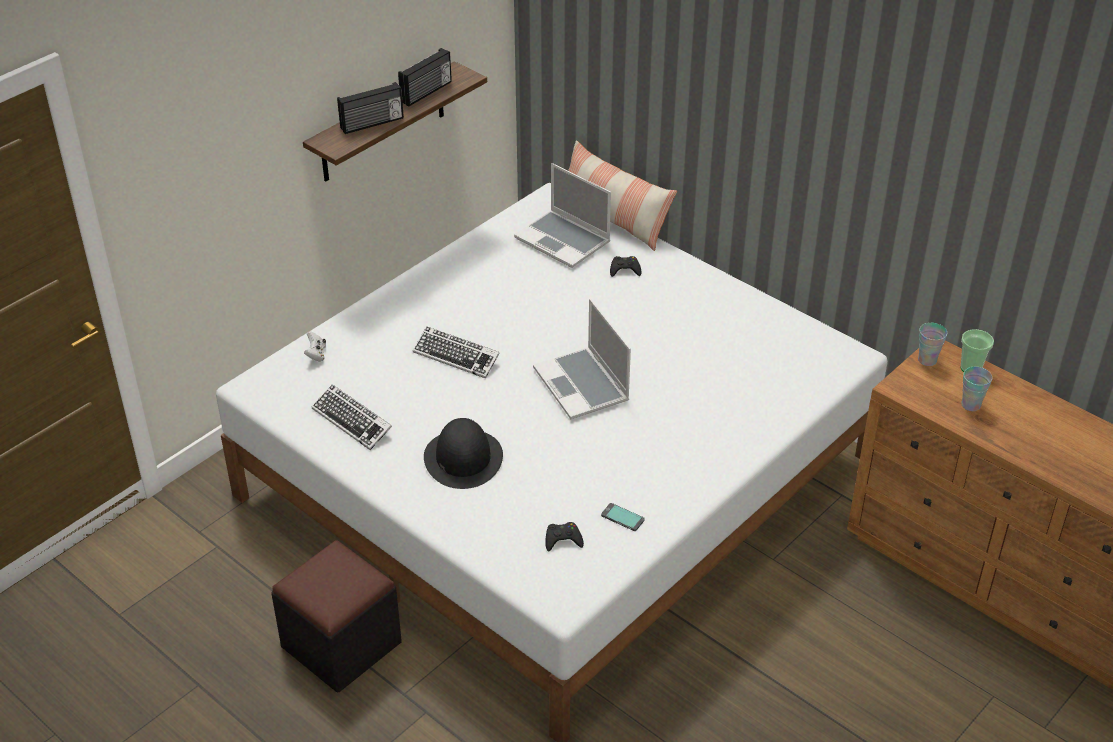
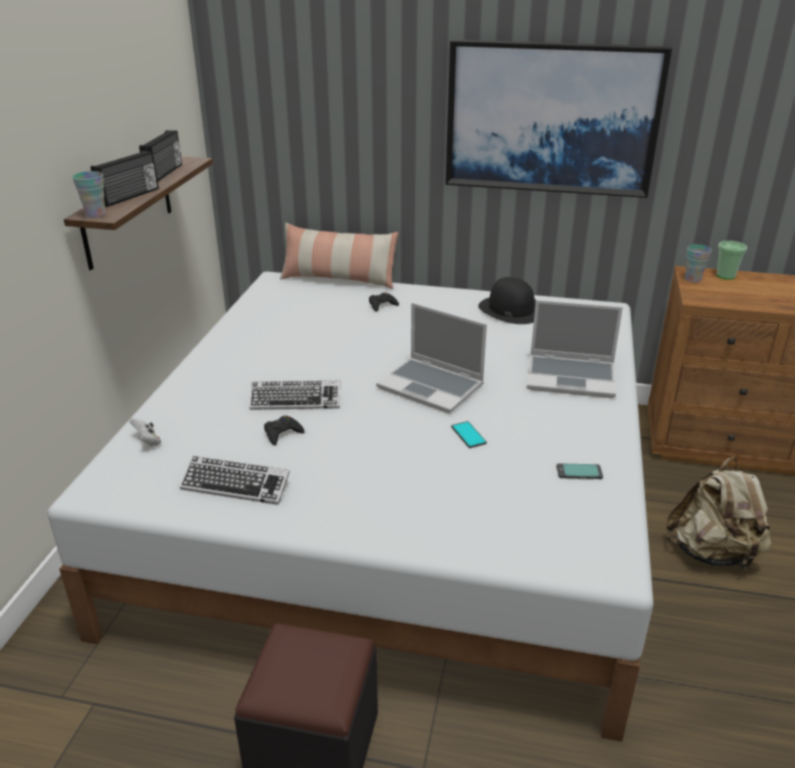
camera: 30 degrees left, 10 degrees down
black hat [424,418,503,489] -> black hat moved to [478,277,536,324]
laptop [514,163,611,268] -> laptop moved to [527,300,623,398]
black game controller [545,522,584,552] -> black game controller moved to [264,416,304,445]
cup [961,367,993,411] -> cup moved to [72,171,106,218]
none -> picture [446,39,672,198]
none -> phone [451,421,487,448]
none -> beige backpack [667,457,771,571]

